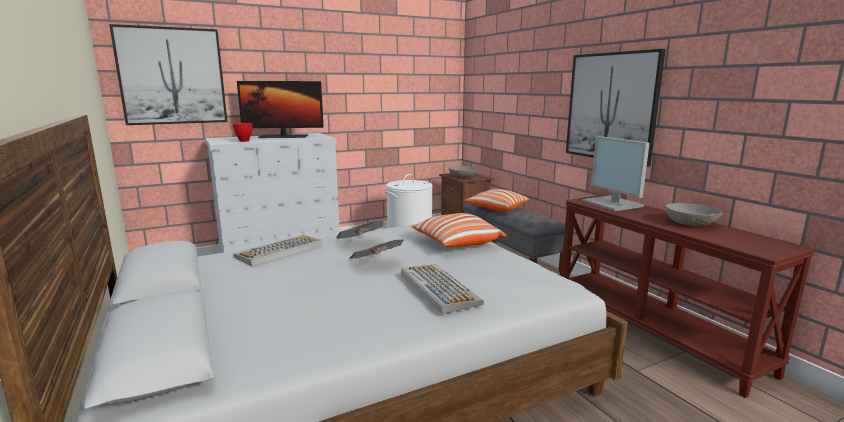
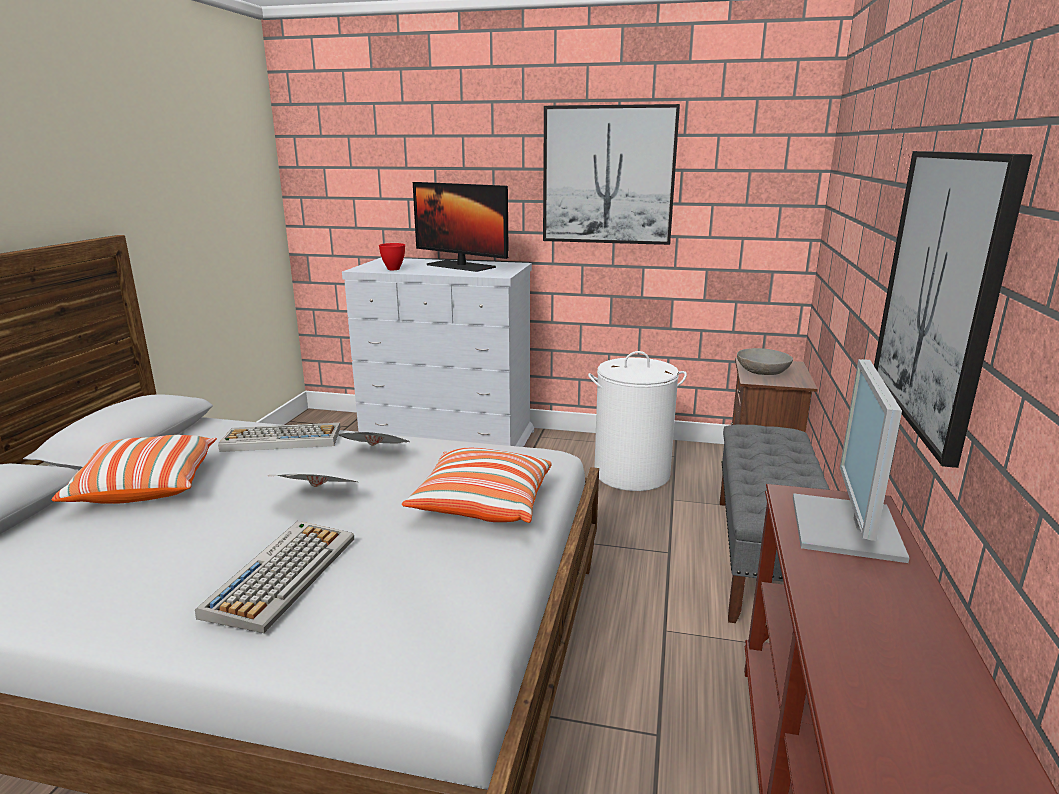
camera: 40 degrees right, 5 degrees up
picture [109,24,227,125] -> picture moved to [543,104,680,245]
pillow [465,189,529,212] -> pillow moved to [51,435,217,504]
grey bowl [665,203,722,226] -> none

